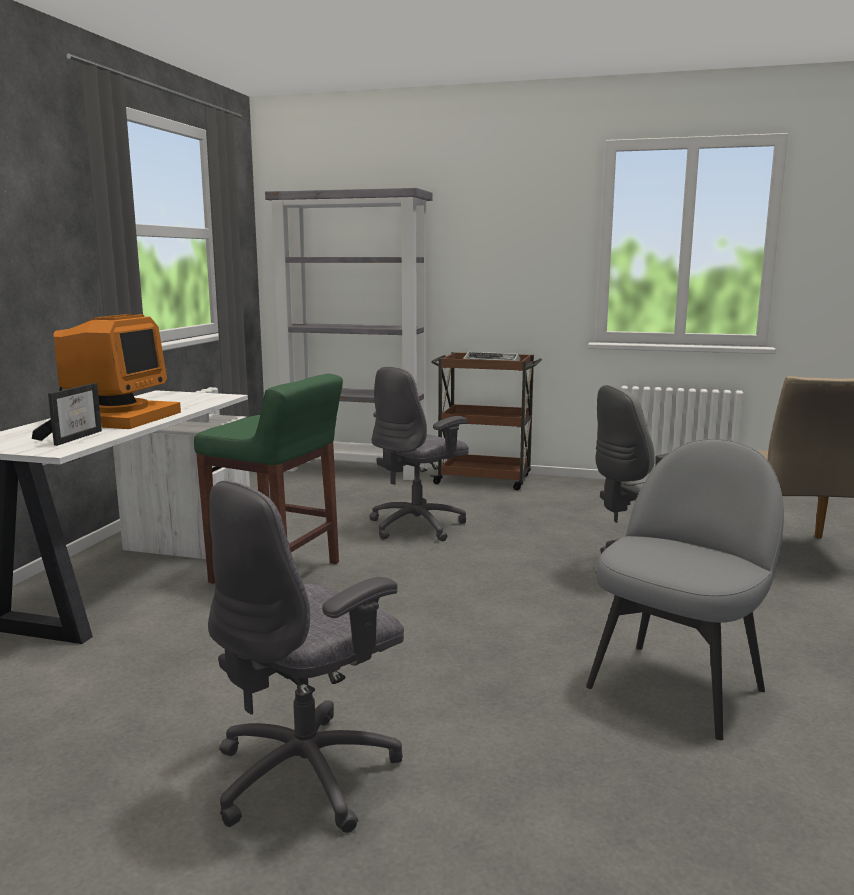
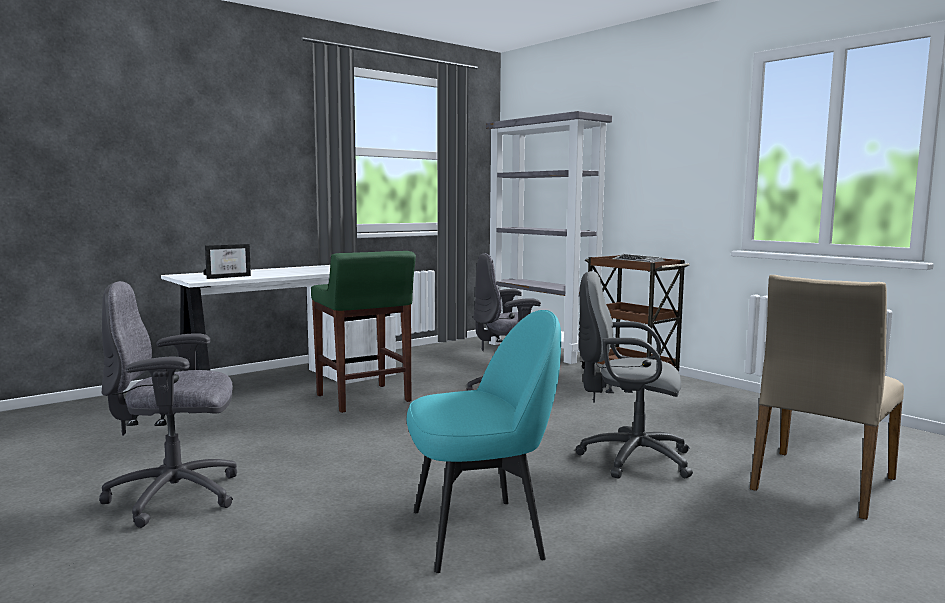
camera: 35 degrees right, 5 degrees down
monitor [53,314,181,429] -> none
grey chair [586,439,784,740] -> turquoise chair [407,310,561,573]

